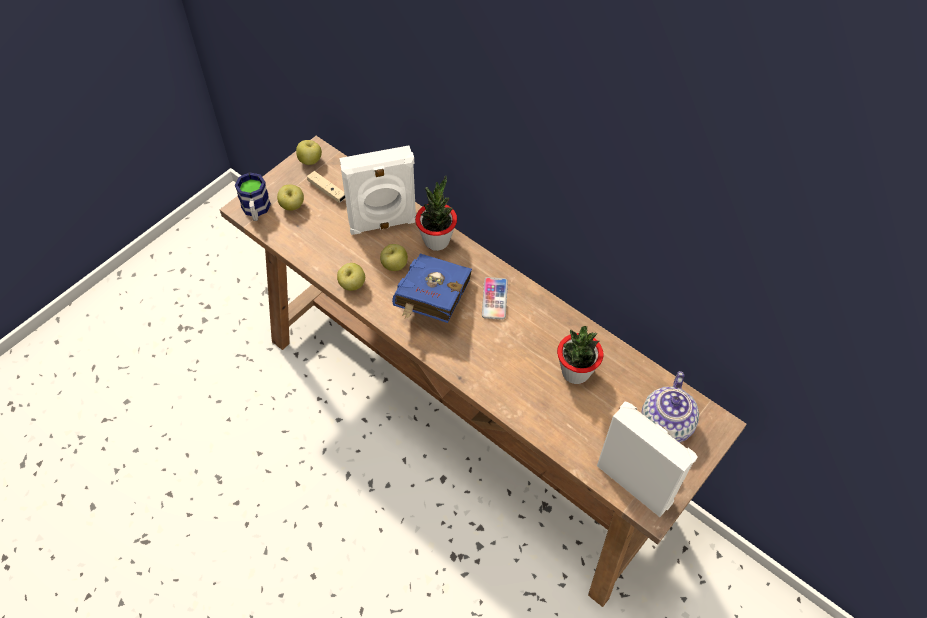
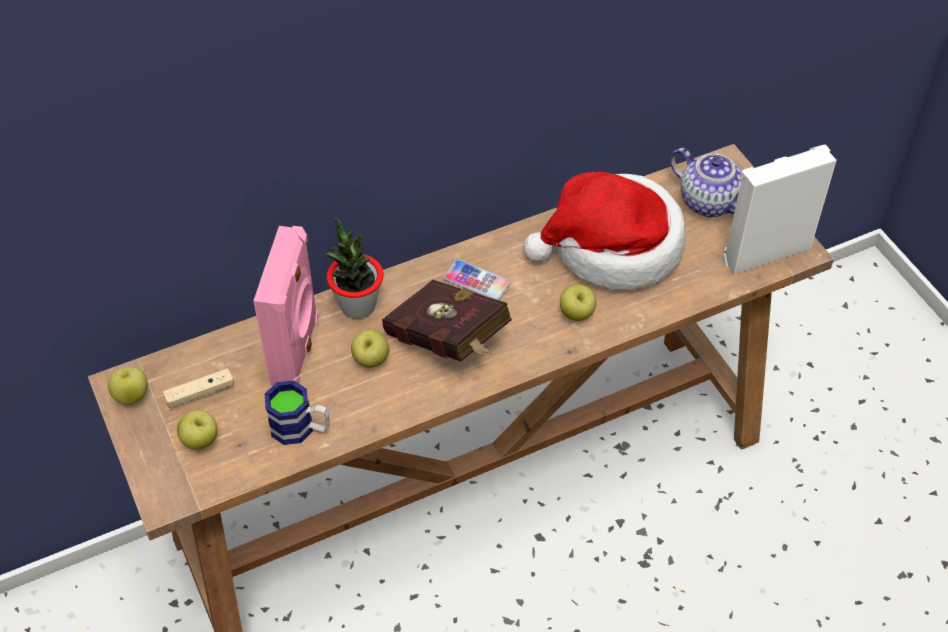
camera: 65 degrees left, 5 degrees down
mug [235,172,271,221] -> mug moved to [265,380,330,445]
apple [337,263,365,291] -> apple moved to [560,285,597,321]
white speaker [339,145,416,235] -> pink speaker [253,226,319,386]
blue book [392,254,472,323] -> red book [382,280,512,362]
potted plant [557,326,603,384] -> hat [523,172,686,290]

